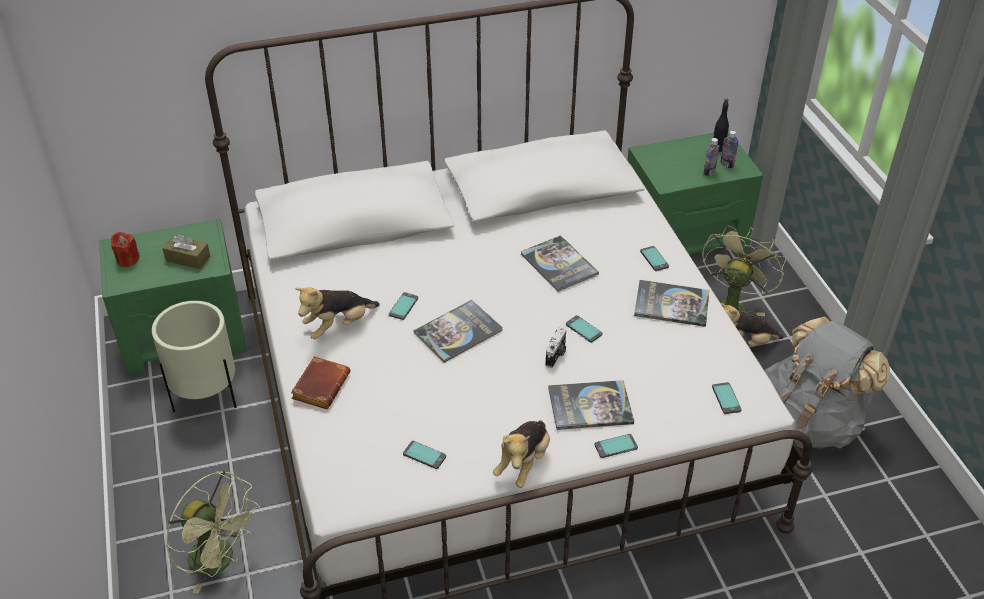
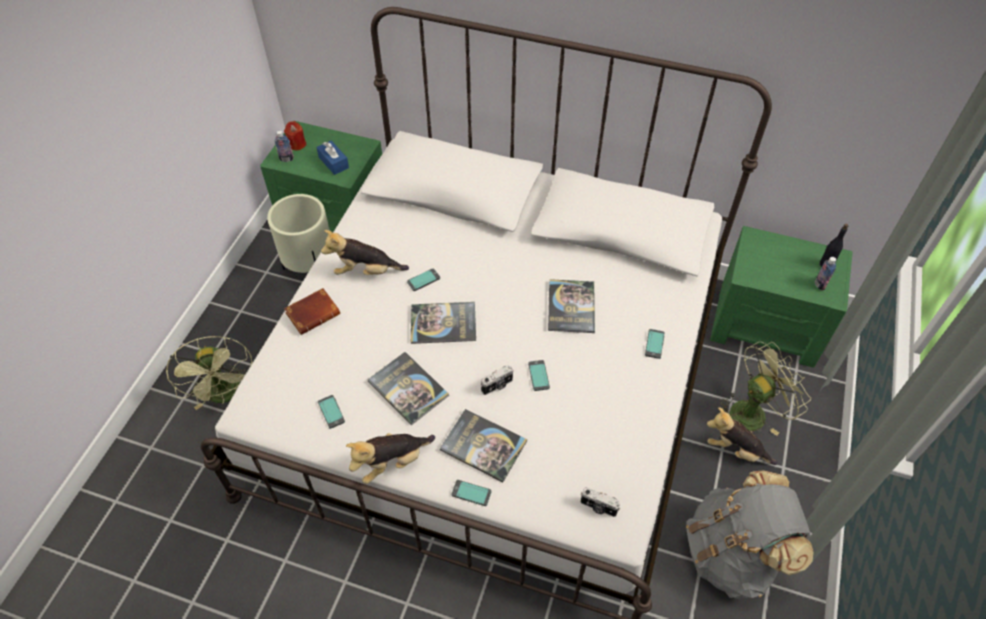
camera: 35 degrees right, 10 degrees up
brown tissue box [162,234,211,269] -> blue tissue box [316,140,349,175]
book [634,280,709,327] -> book moved to [368,352,449,425]
bottle [703,138,720,176] -> bottle moved to [274,131,294,162]
phone [712,382,742,414] -> camera [581,487,621,517]

